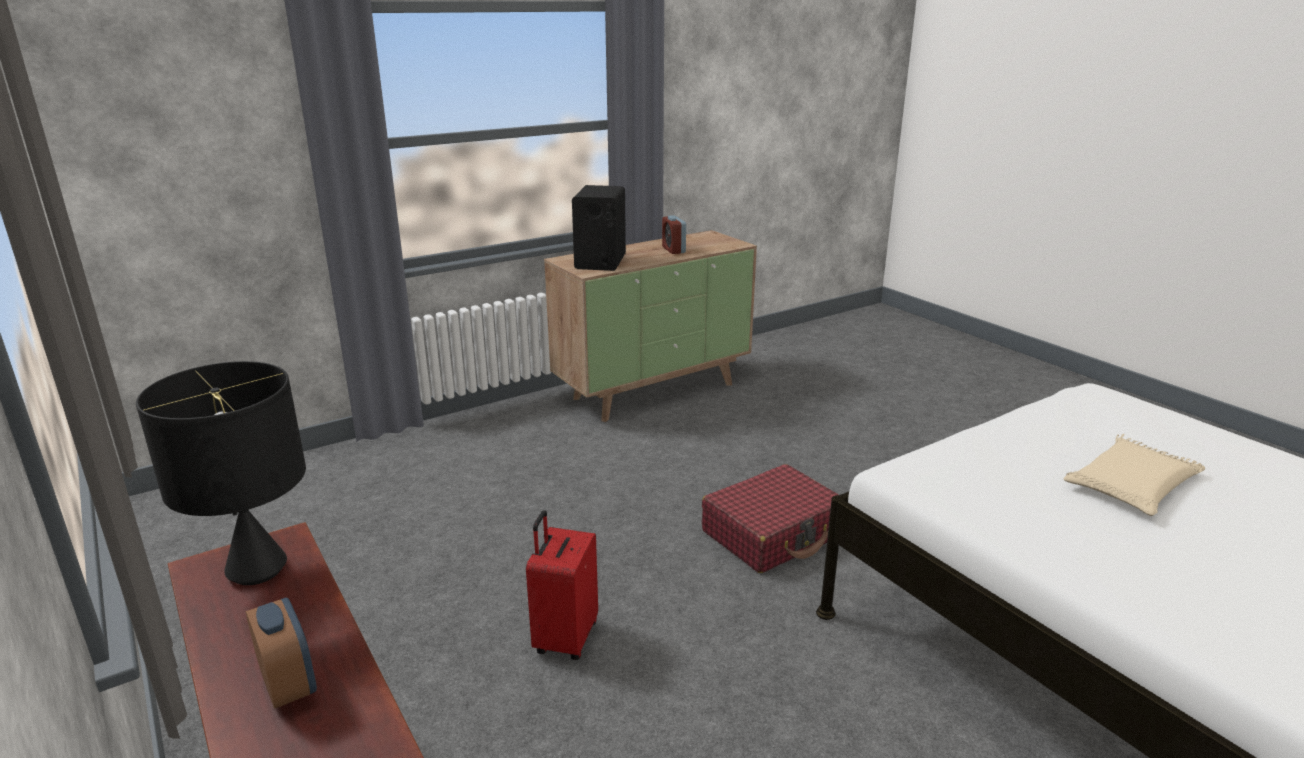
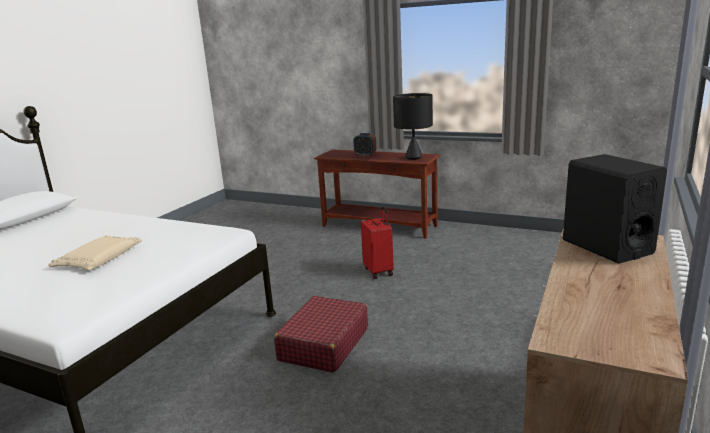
camera: 150 degrees right, 5 degrees down
alarm clock [662,215,686,254] -> none

